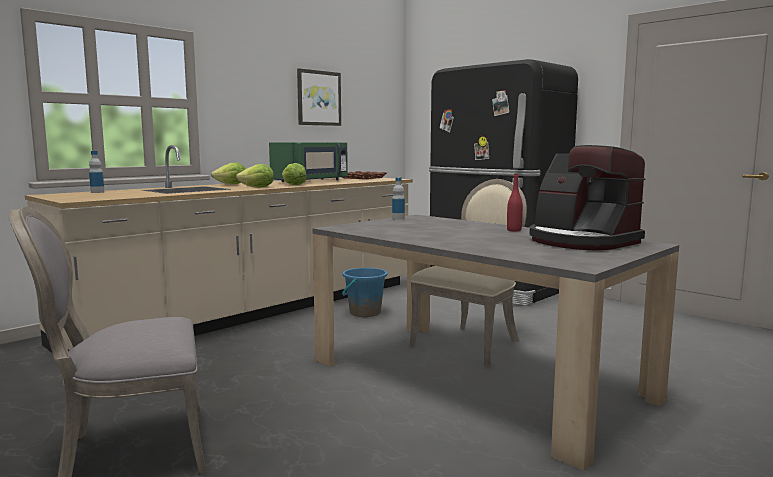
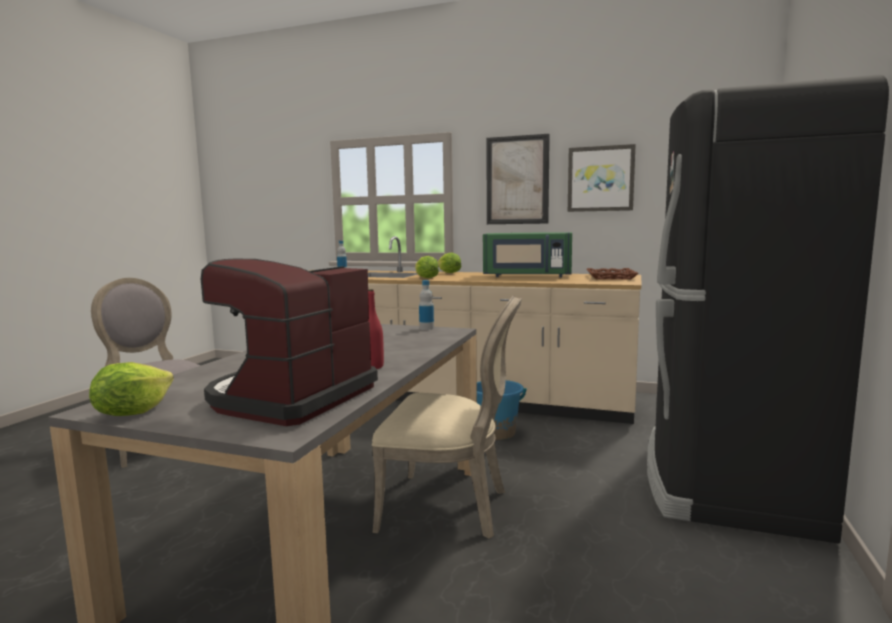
camera: 65 degrees right, 0 degrees up
lettuce [282,163,307,185] -> lettuce moved to [89,362,174,416]
none -> picture [486,134,550,224]

